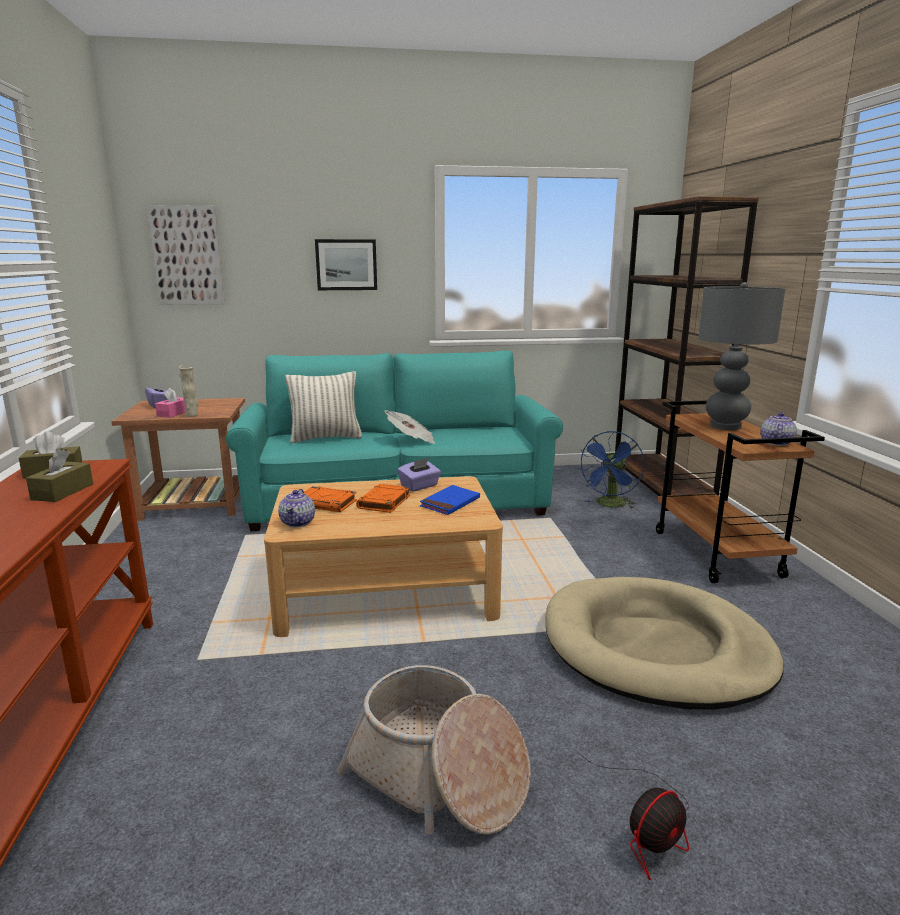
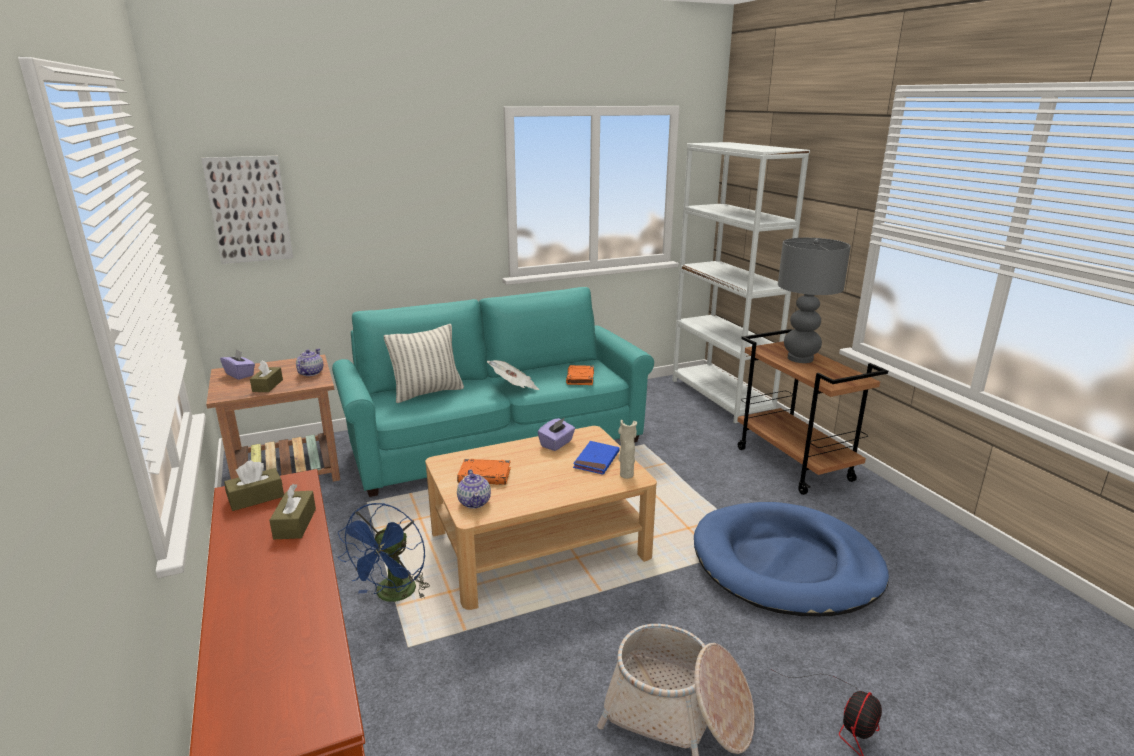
camera: 15 degrees left, 5 degrees up
pink tissue box [155,388,186,418] -> brown tissue box [250,360,283,392]
beige vase [179,365,198,417] -> beige vase moved to [618,420,637,479]
picture [315,239,377,290] -> none
orange book [356,484,410,513] -> orange book moved to [566,365,594,385]
beige dog bed [545,577,783,710] -> blue dog bed [694,502,889,616]
blue fan [578,431,645,509] -> blue fan moved to [338,503,430,602]
brown bookcase [615,196,759,496] -> white bookcase [672,142,810,423]
teapot [760,412,797,446] -> teapot moved to [296,349,323,376]

